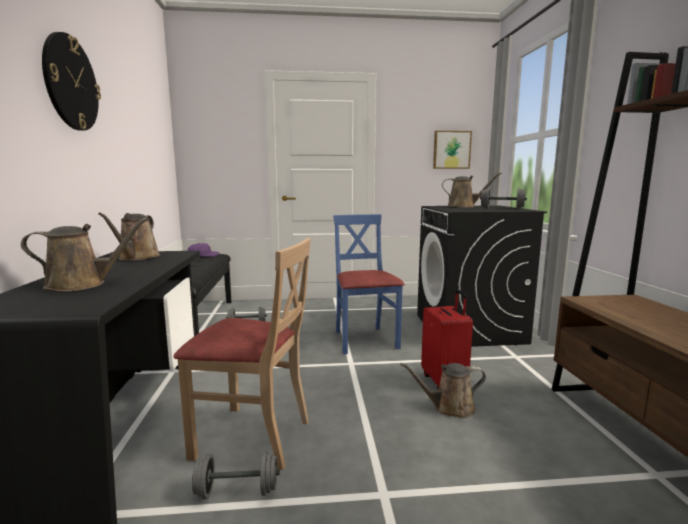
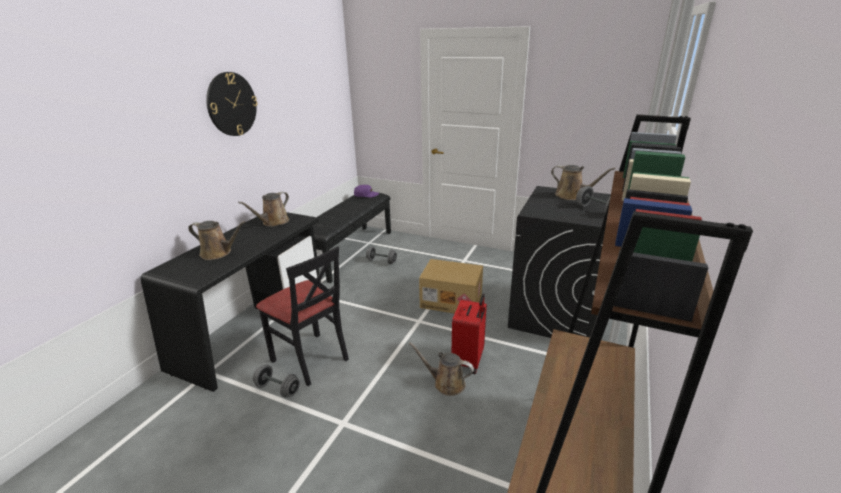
camera: 30 degrees right, 15 degrees up
beige chair [173,238,311,470] -> black chair [256,246,349,386]
blue chair [333,214,405,354] -> cardboard box [419,259,483,313]
picture [433,131,472,169] -> none

